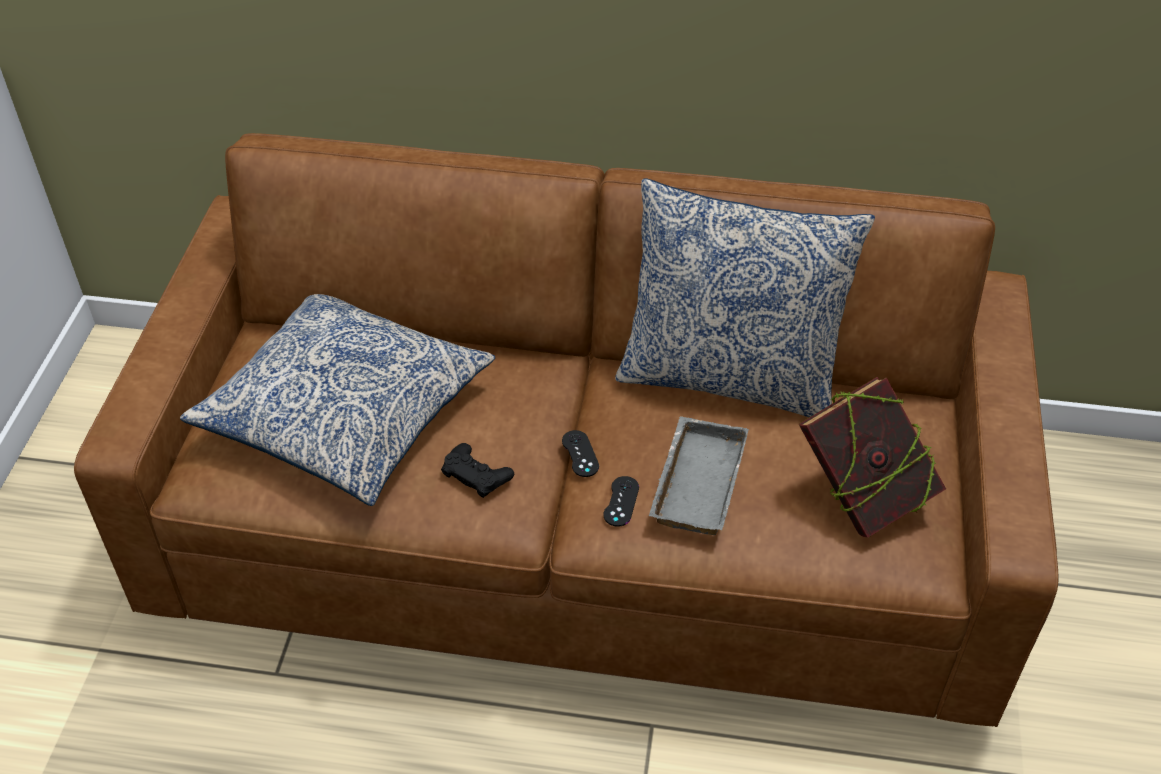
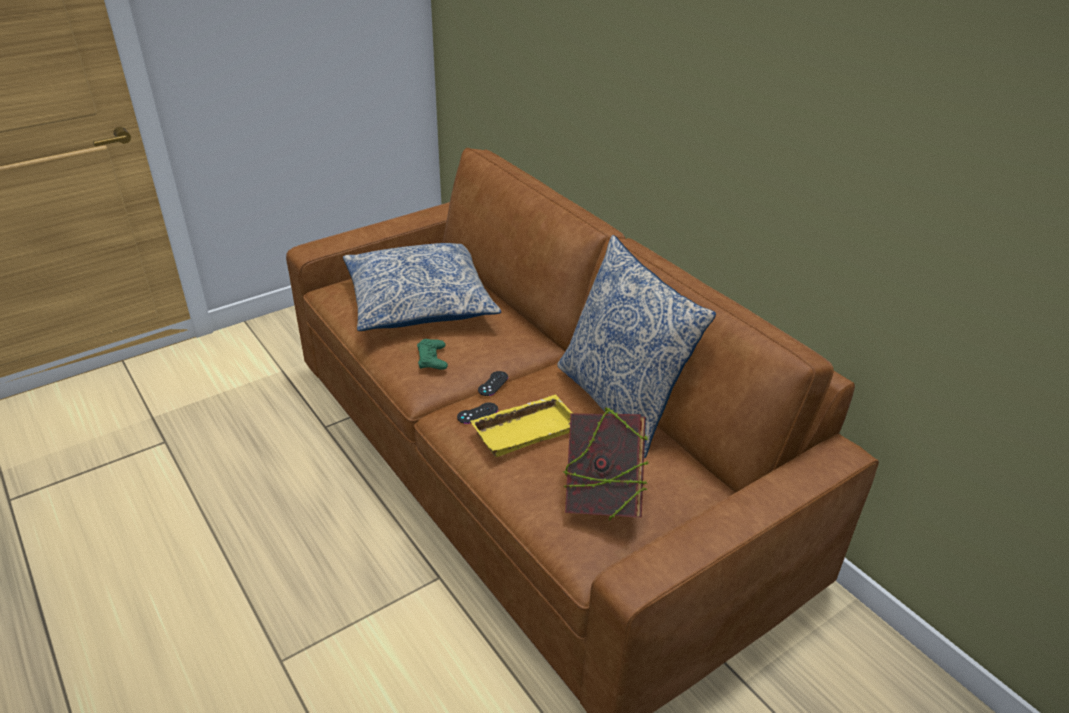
camera: 45 degrees right, 10 degrees down
black game controller [441,443,514,498] -> green game controller [417,339,448,370]
grey tray [649,416,749,535] -> yellow tray [470,395,572,457]

